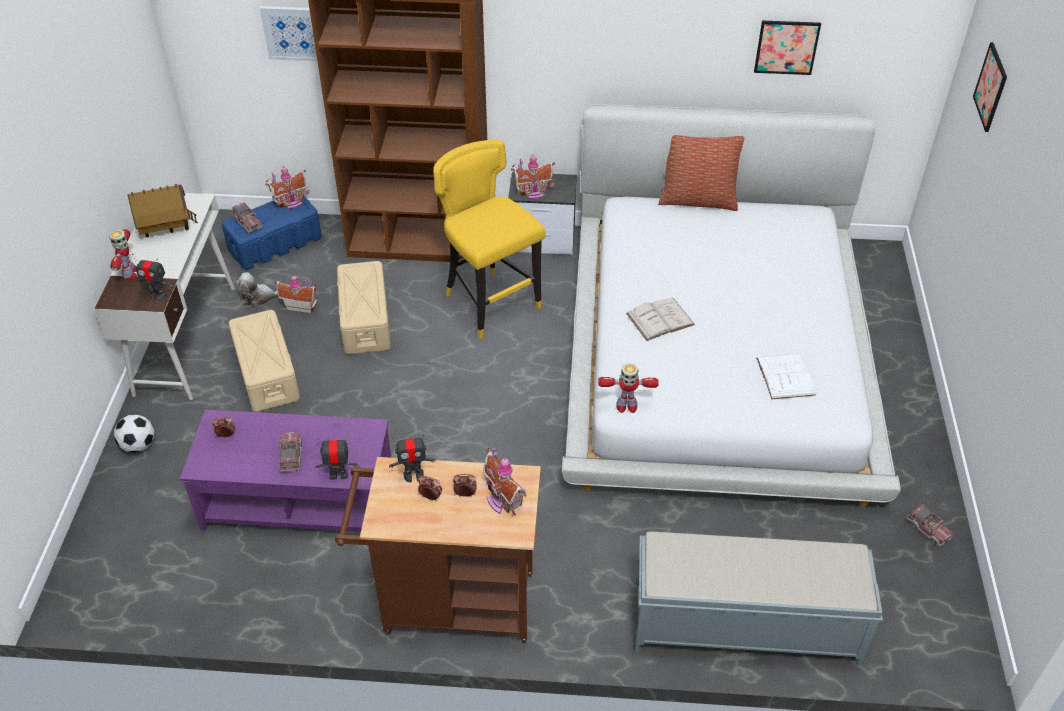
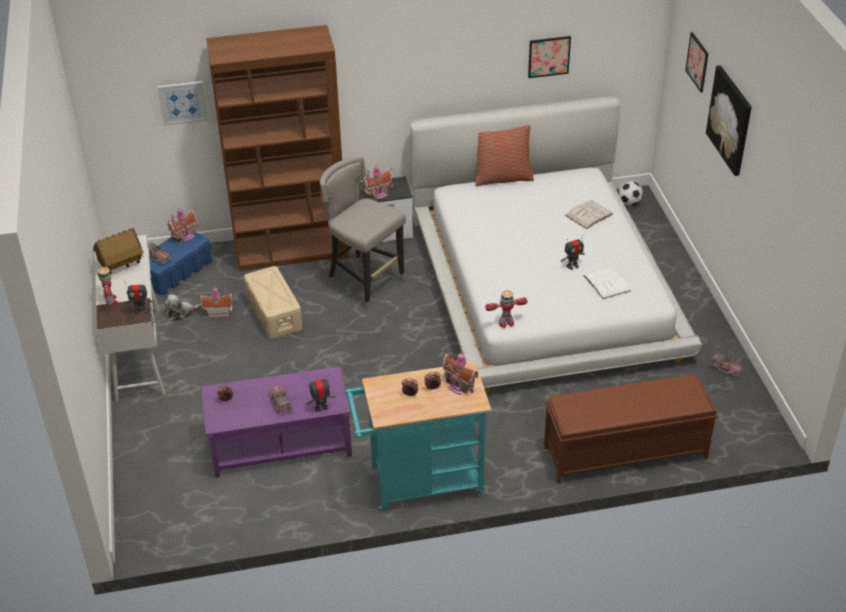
camera: 15 degrees left, 5 degrees down
football [114,414,154,453] -> football moved to [618,181,643,206]
beige storage box [228,310,300,412] -> none
brown cart [335,457,541,643] -> turquoise cart [345,362,492,511]
toy robot [389,434,435,482] -> toy robot moved to [561,238,585,270]
yellow stool [433,140,546,339] -> grey stool [320,156,406,309]
white book [626,298,695,341] -> white book moved to [565,200,613,229]
grey bench [635,531,883,667] -> brown bench [544,374,718,484]
none -> picture [706,65,752,176]

